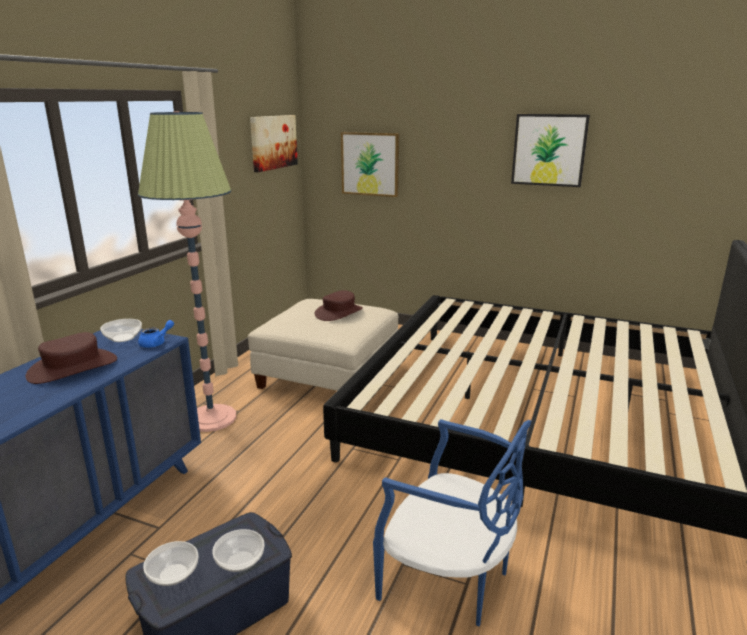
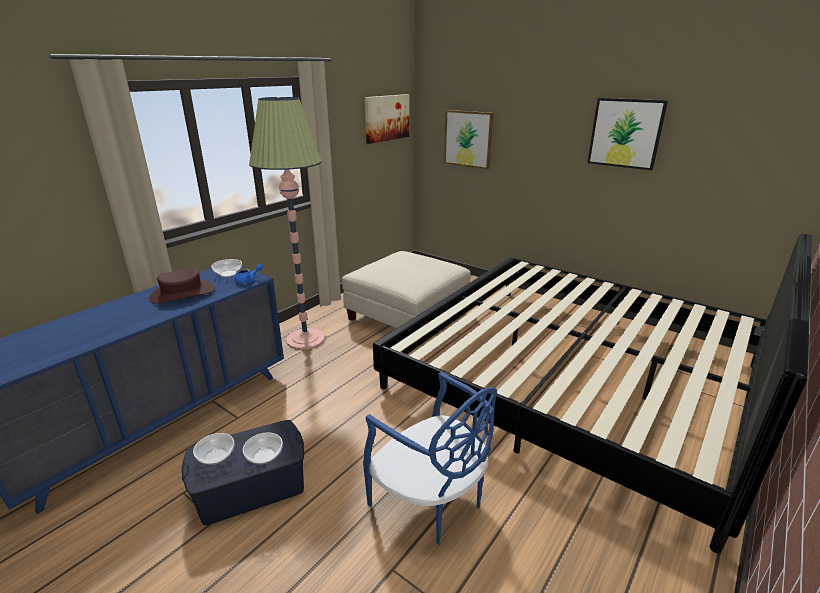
camera: 15 degrees right, 5 degrees up
brown hat [315,290,363,321] -> none

